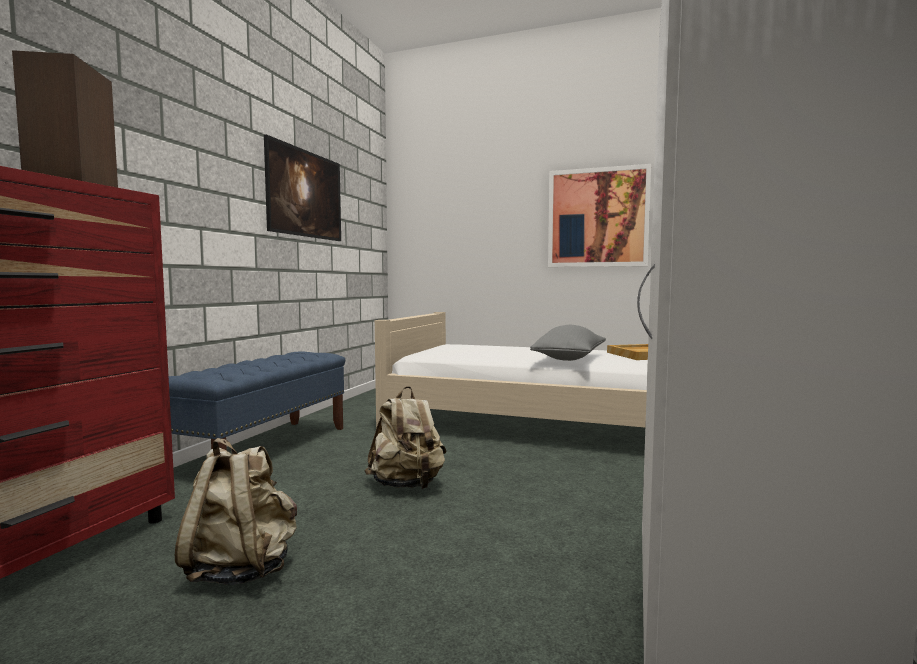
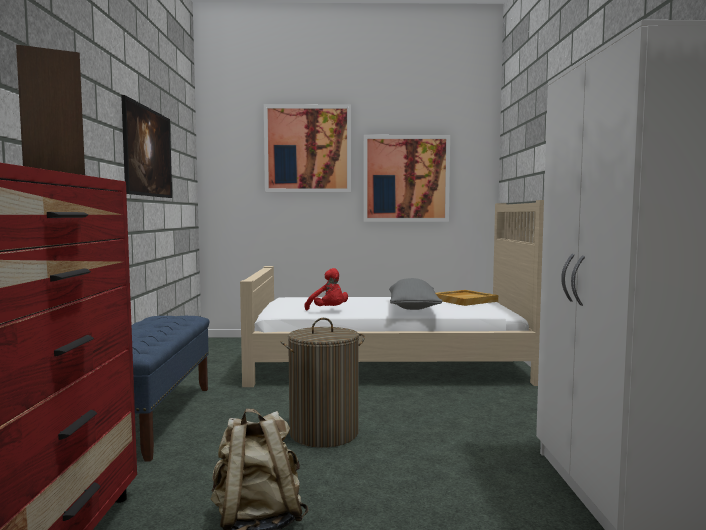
camera: 20 degrees left, 0 degrees up
beige backpack [364,386,447,489] -> laundry basket [280,318,365,448]
none -> picture [264,104,351,193]
none -> red plush toy [304,268,348,310]

